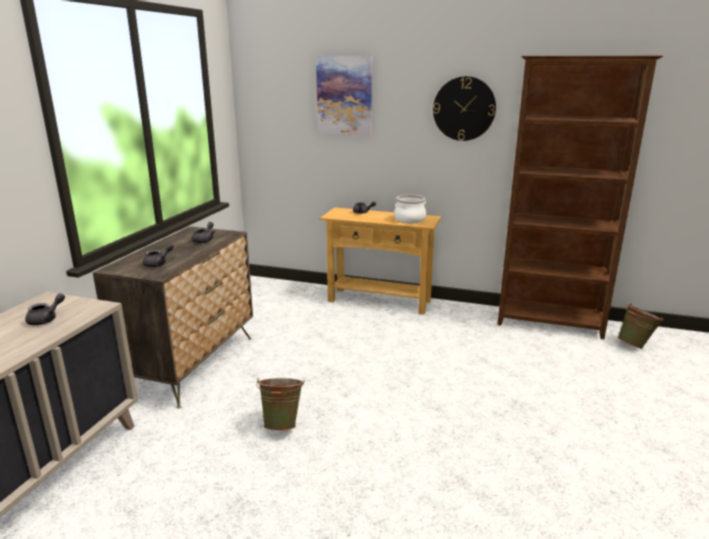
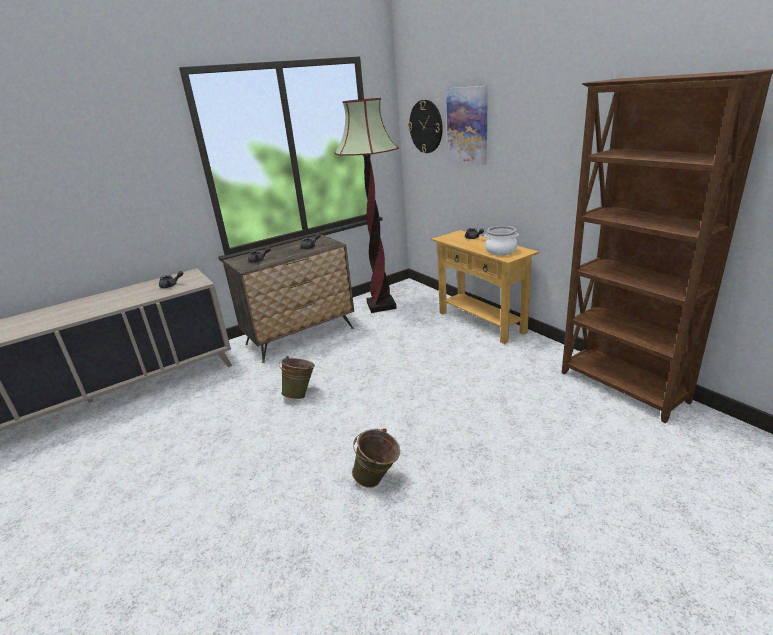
camera: 40 degrees right, 5 degrees up
wall clock [433,76,496,141] -> wall clock moved to [408,100,443,153]
green bucket [617,303,664,349] -> green bucket moved to [352,428,400,488]
none -> floor lamp [335,98,399,313]

